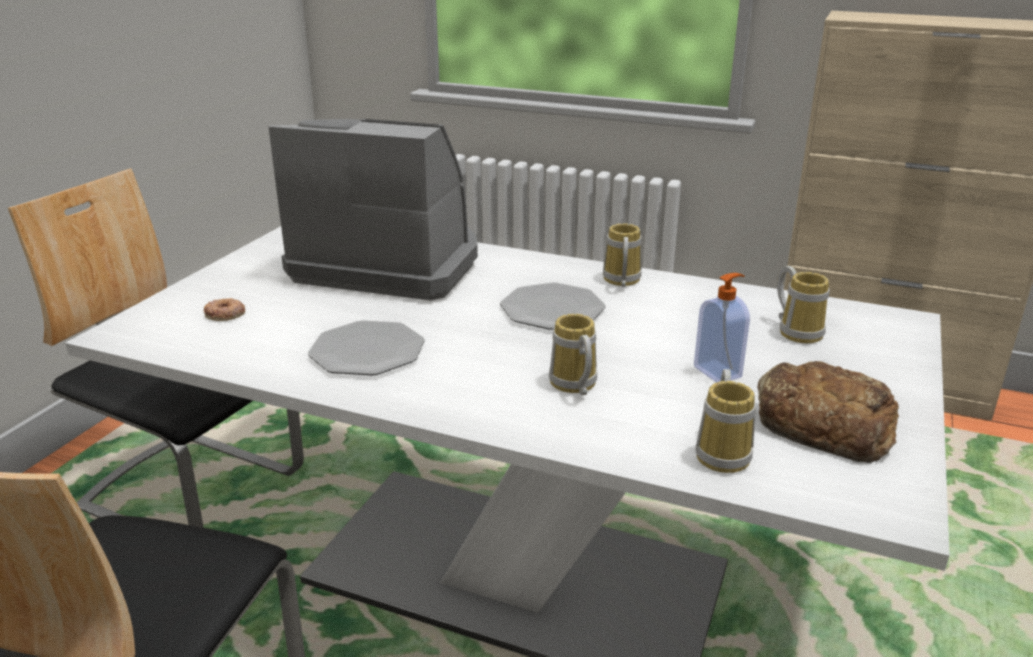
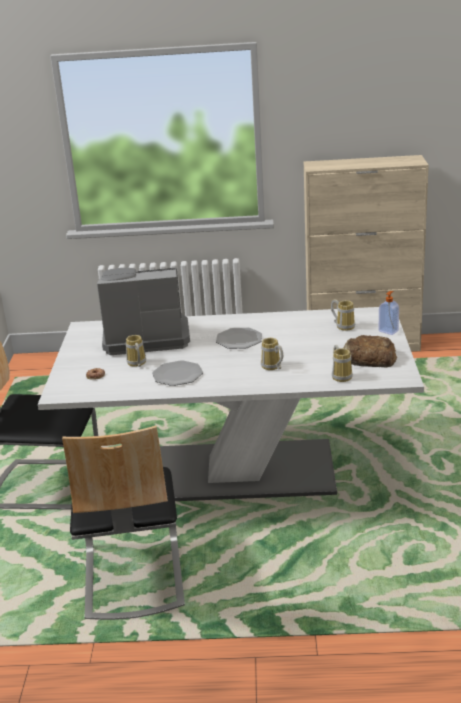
camera: 20 degrees left, 0 degrees up
mug [603,223,642,287] -> mug moved to [126,335,146,367]
soap dispenser [694,273,750,383] -> soap dispenser moved to [378,291,399,335]

